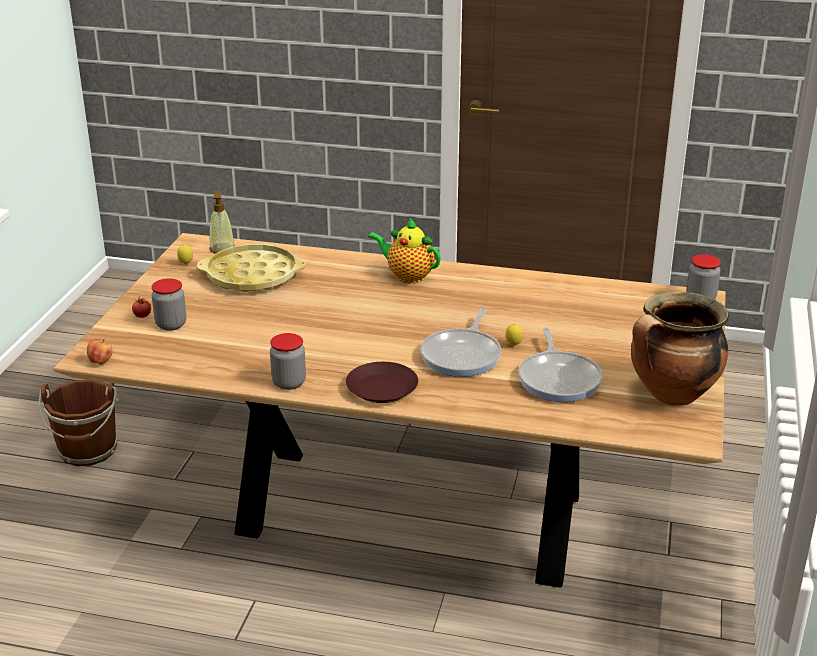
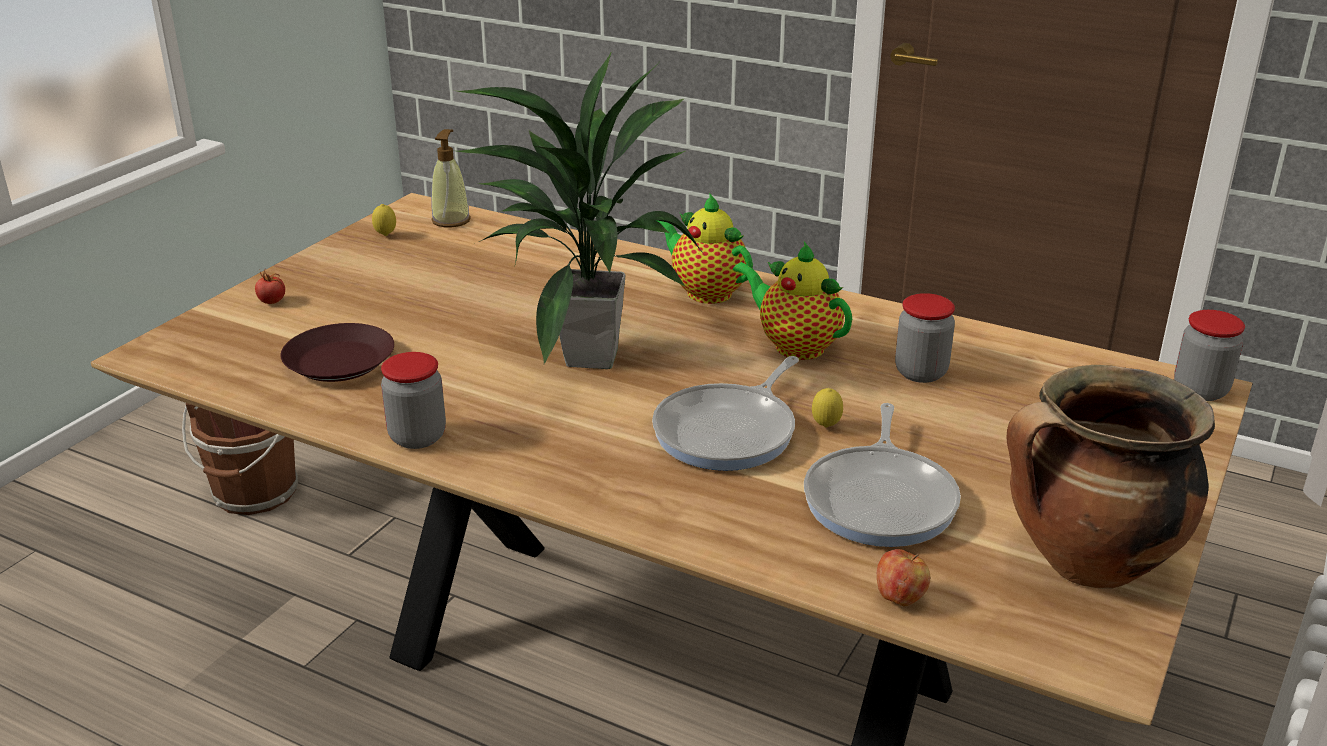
camera: 15 degrees right, 0 degrees up
apple [87,339,112,365] -> apple moved to [877,549,930,606]
jar [151,278,186,331] -> jar moved to [895,293,955,383]
yellow tray [197,244,306,292] -> none
brown plate [346,362,418,403] -> brown plate moved to [281,323,394,382]
none -> potted plant [452,51,704,369]
none -> teapot [733,242,852,360]

